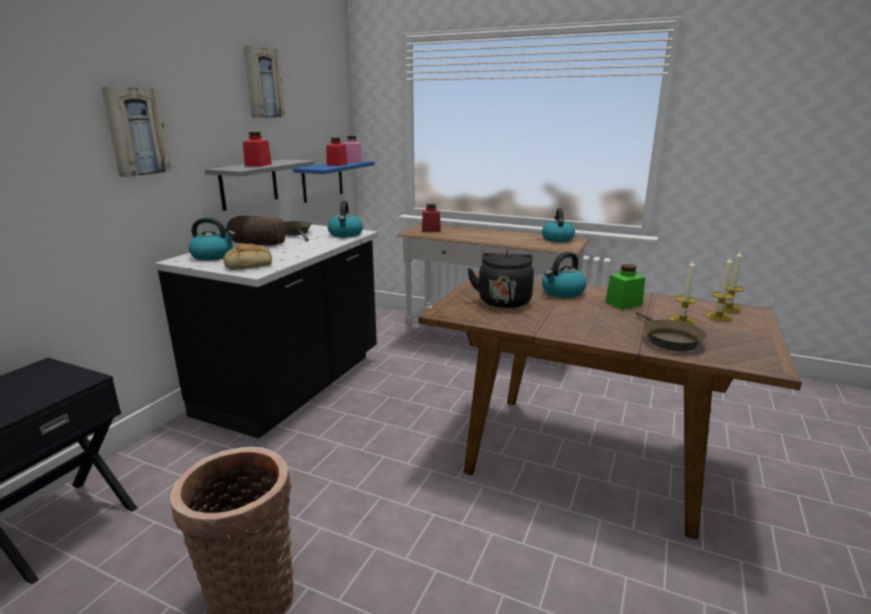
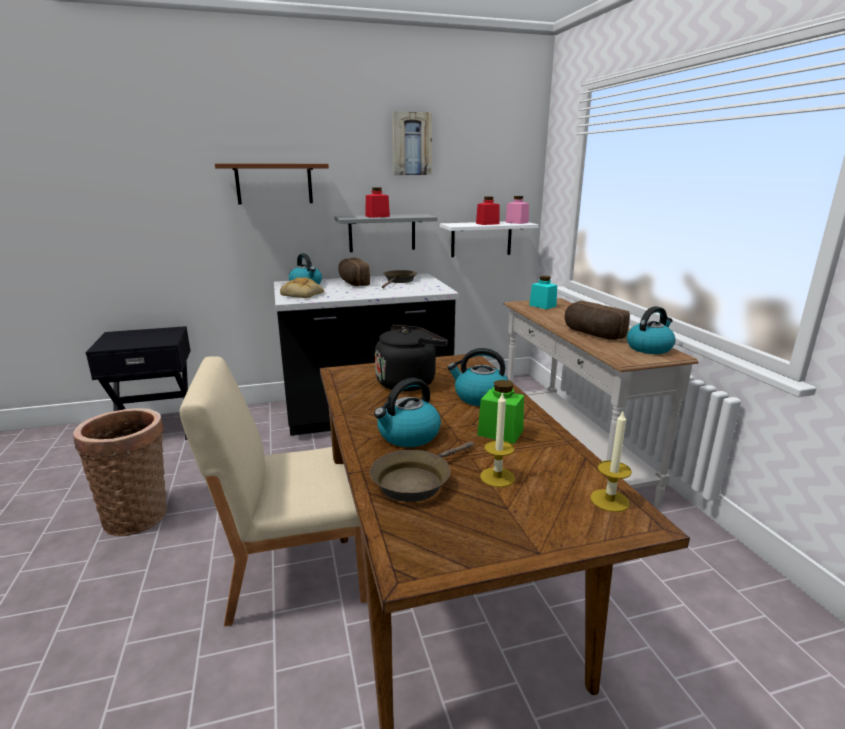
camera: 50 degrees right, 0 degrees up
picture [101,87,171,177] -> brown shelf [215,164,329,205]
blue shelf [293,161,374,203] -> white shelf [440,222,539,257]
kettle [328,201,363,237] -> kettle moved to [374,378,441,447]
red jar [422,204,441,232] -> turquoise jar [529,276,557,309]
candle [706,256,734,321] -> none
none -> beige chair [180,356,368,626]
none -> bread [564,301,630,340]

